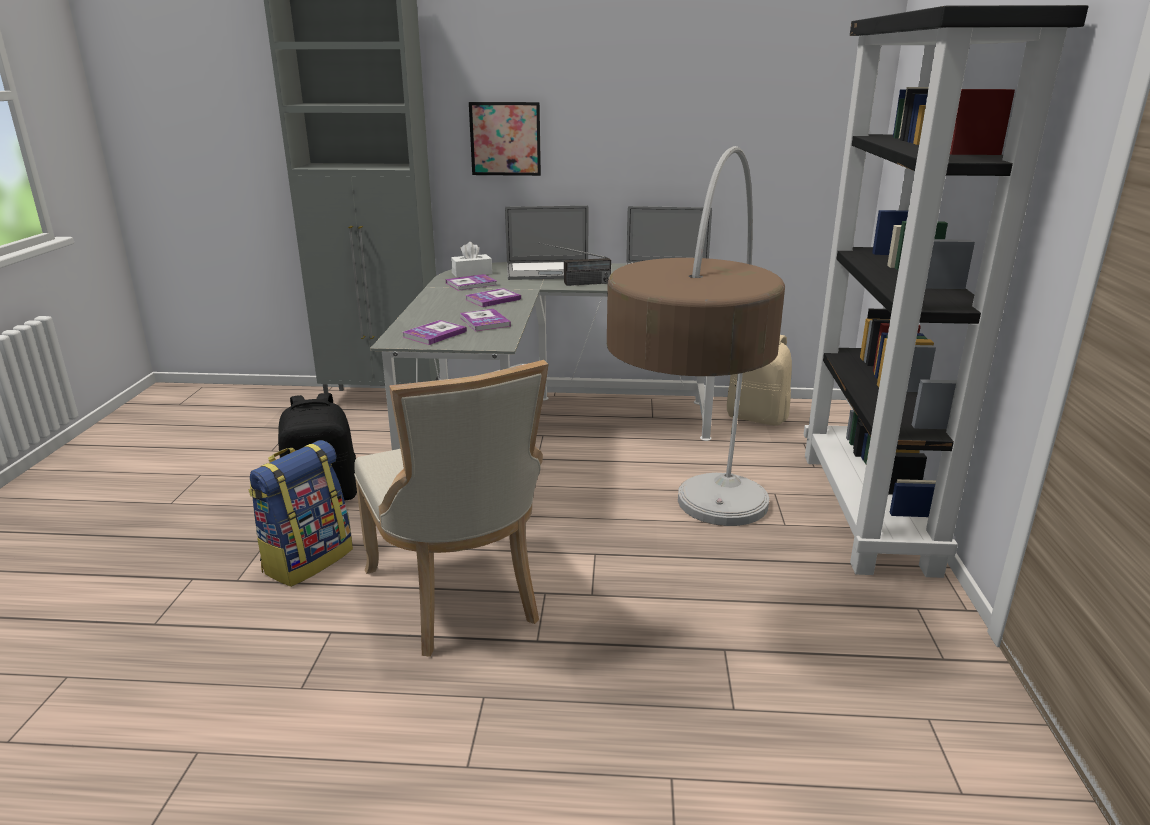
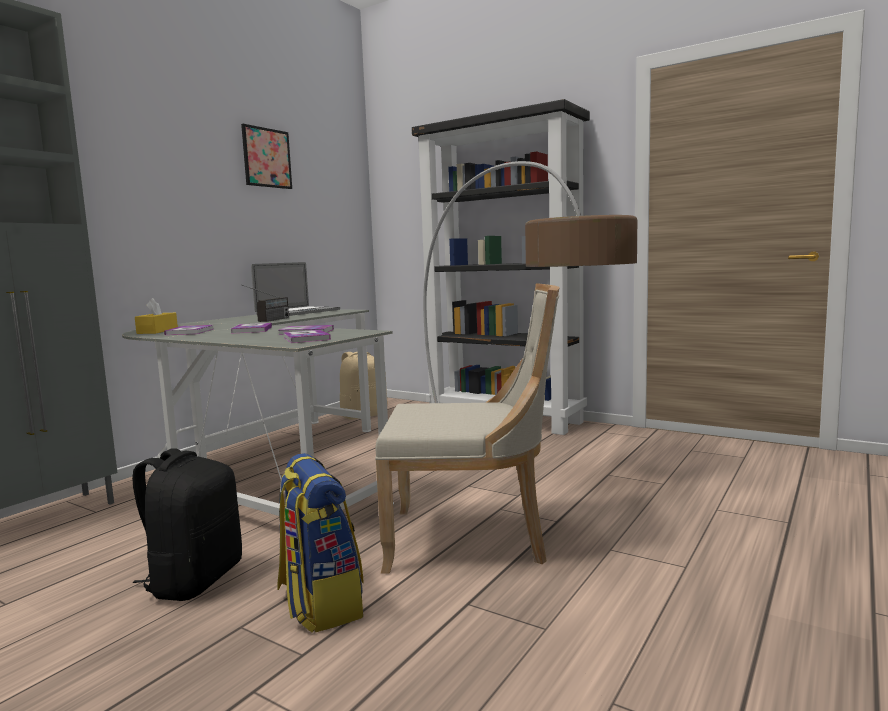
camera: 60 degrees left, 15 degrees down
white tissue box [451,242,492,277] -> yellow tissue box [135,298,178,334]
picture [469,102,541,176] -> picture moved to [241,124,292,189]
laptop [505,205,589,280] -> none

